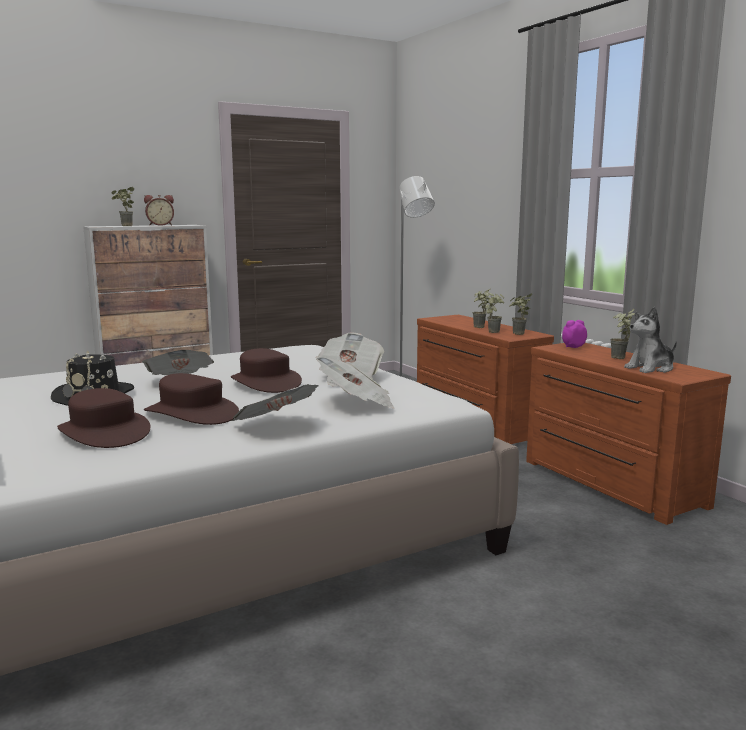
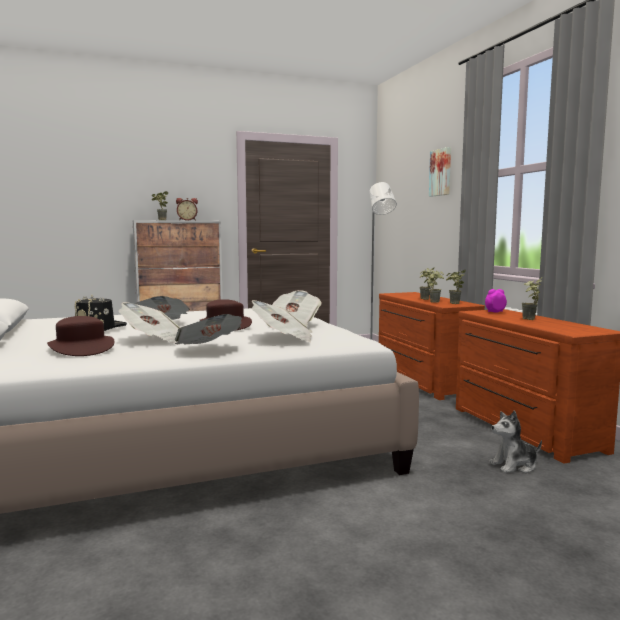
camera: 10 degrees right, 5 degrees down
brown hat [144,373,239,425] -> newspaper [119,302,180,343]
plush toy [624,307,677,373] -> plush toy moved to [489,411,542,473]
none -> picture [429,147,451,196]

